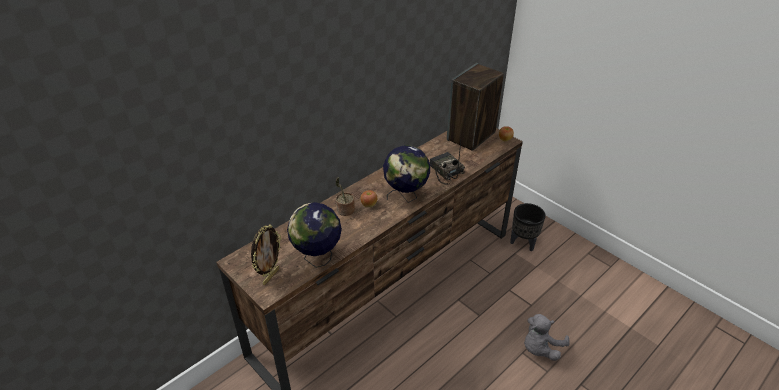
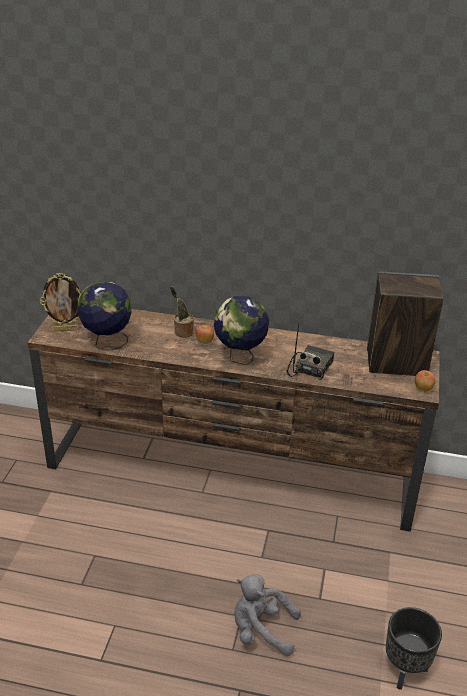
camera: 55 degrees right, 5 degrees down
black planter [510,203,546,251] -> black planter moved to [386,607,442,690]

